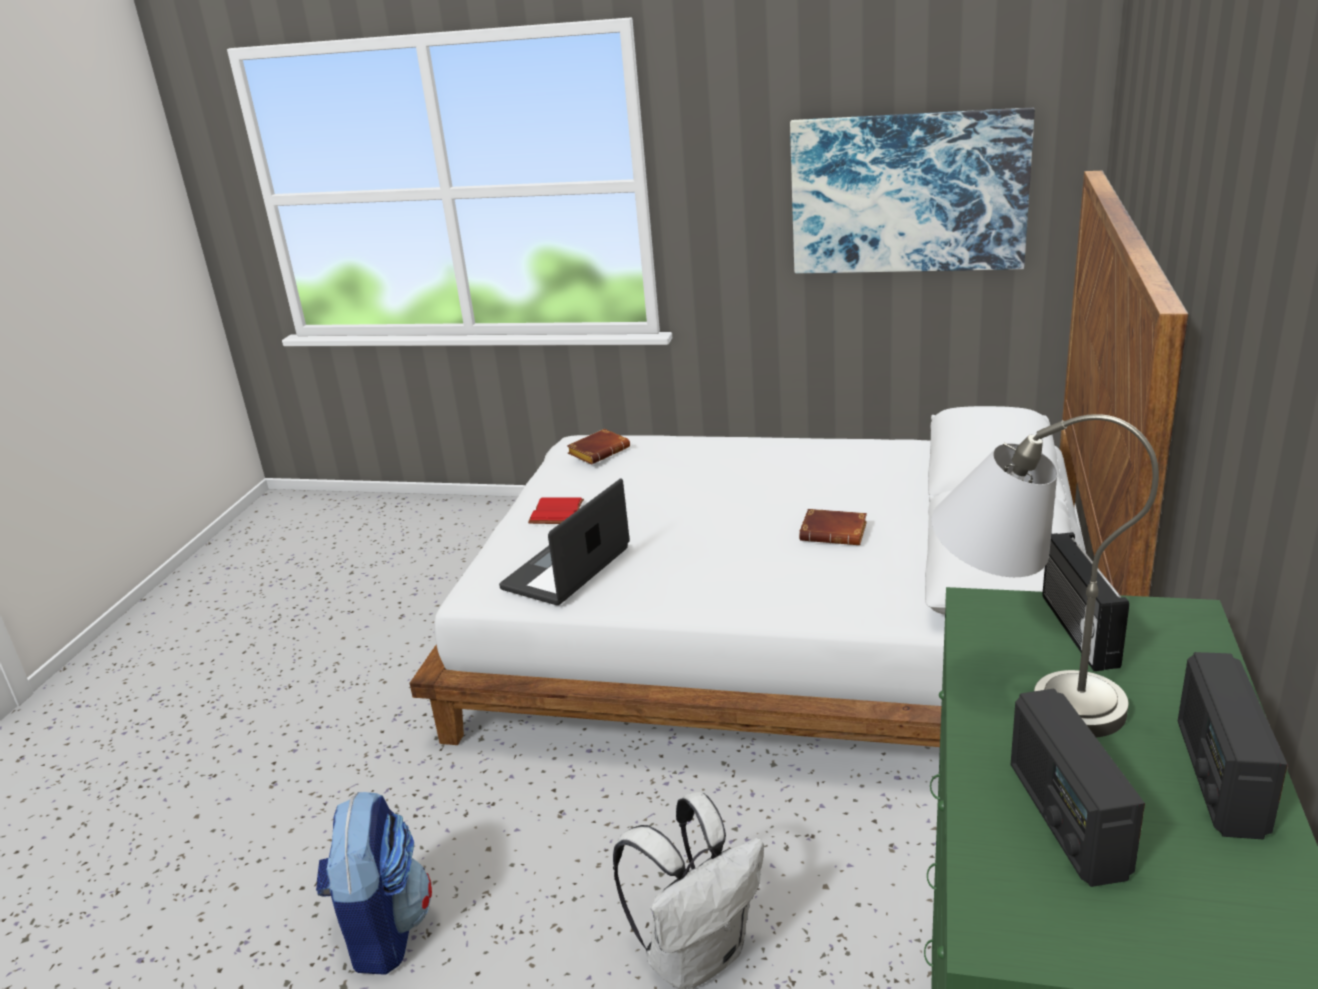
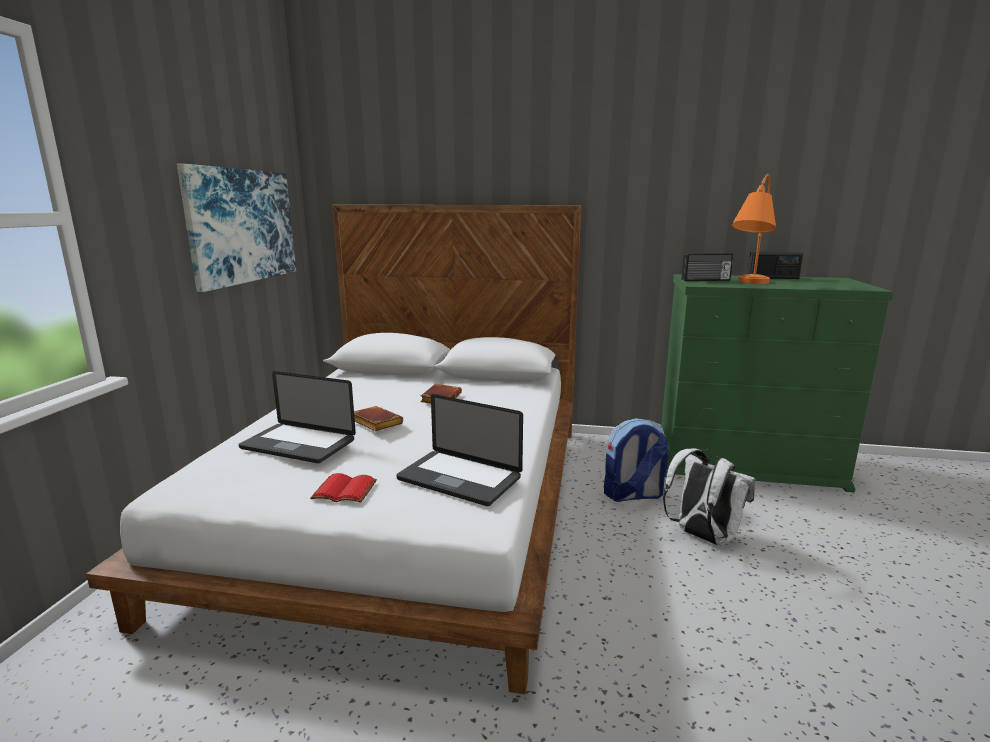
camera: 95 degrees left, 10 degrees down
backpack [316,792,432,975] -> backpack moved to [604,418,669,502]
brown book [567,429,630,464] -> brown book moved to [354,406,403,431]
grey table lamp [932,414,1159,737] -> orange table lamp [732,174,776,284]
radio [1011,689,1145,887] -> none
none -> laptop [239,371,356,463]

